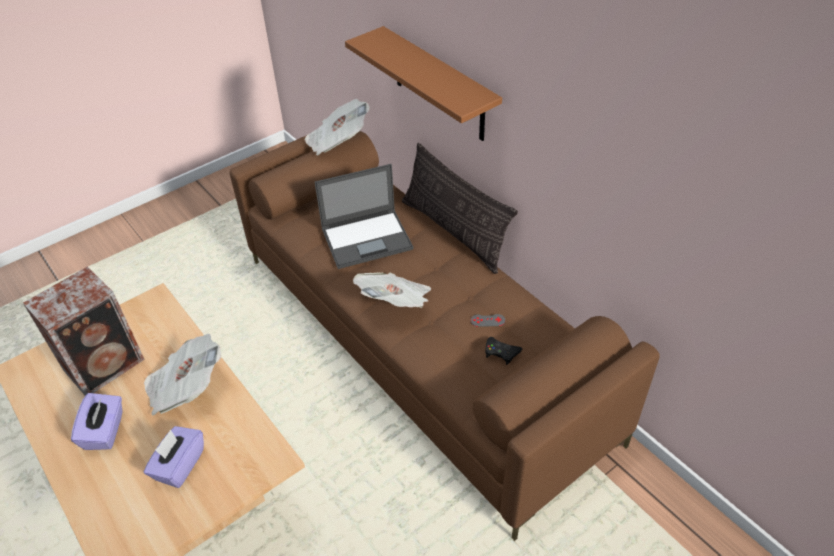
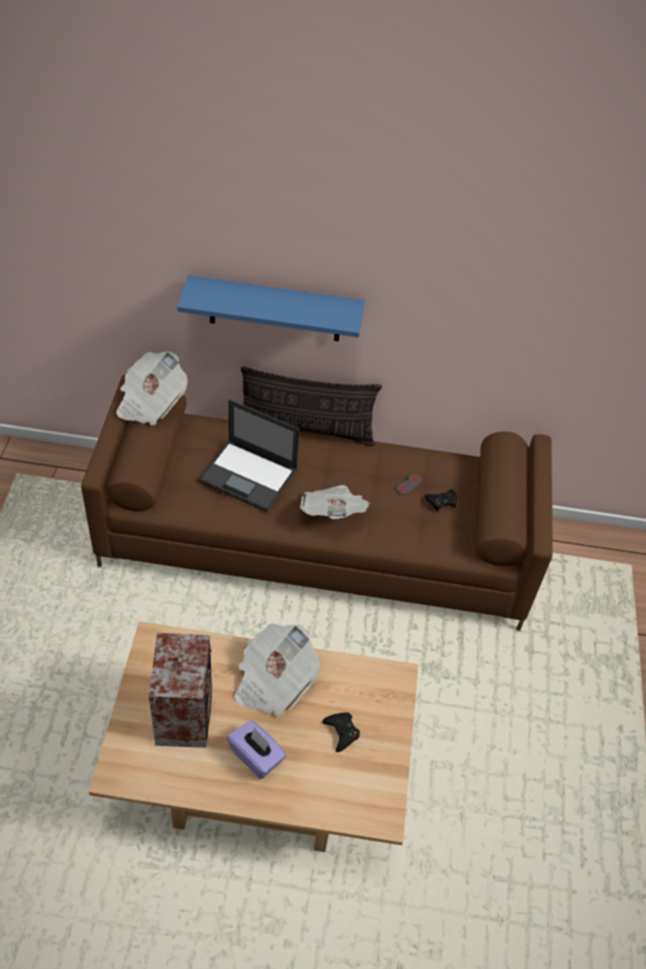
camera: 50 degrees left, 5 degrees up
purple tissue box [144,426,204,488] -> black game controller [322,713,360,752]
laptop [315,164,413,269] -> laptop turned 90 degrees clockwise [199,399,300,512]
brown shelf [345,26,502,141] -> blue shelf [177,275,365,341]

